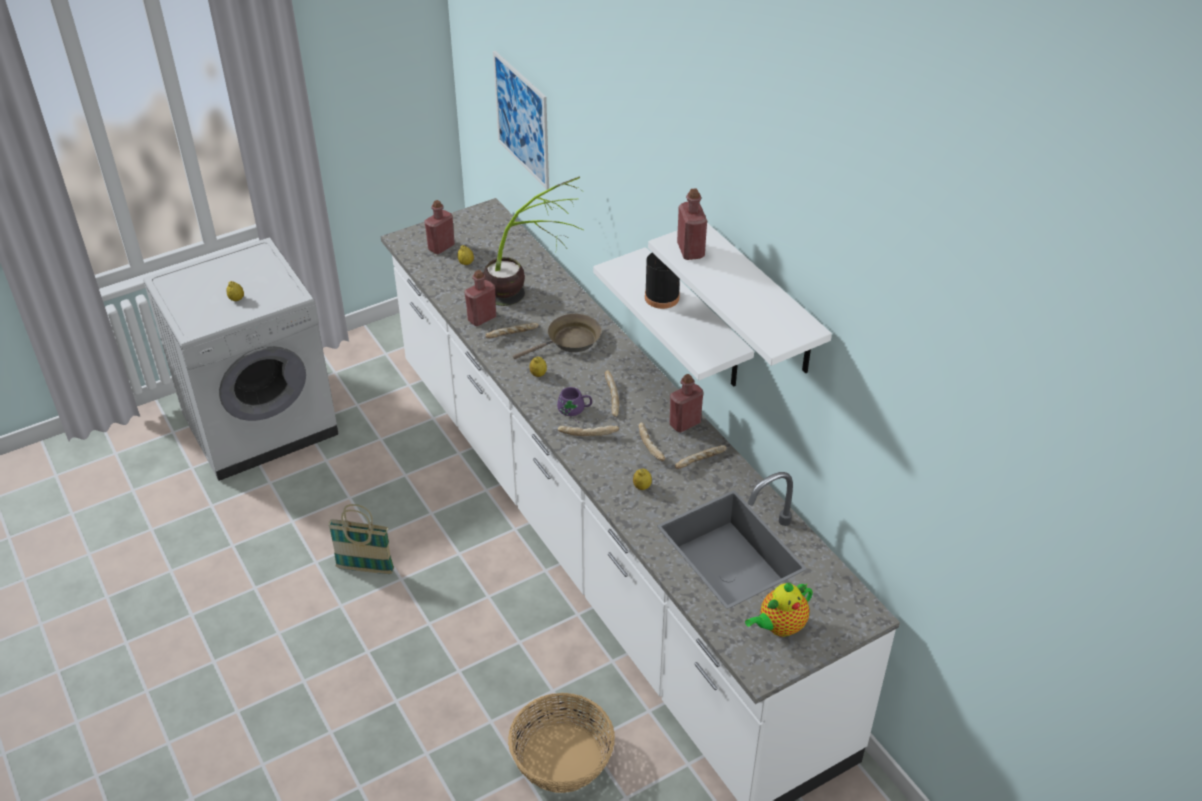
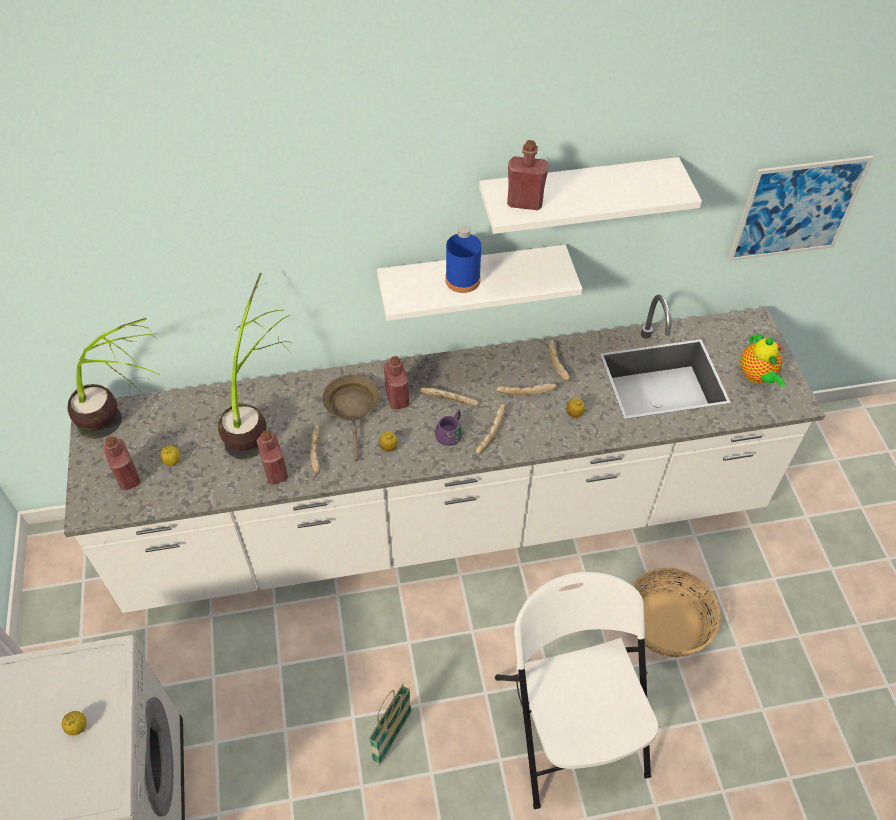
camera: 70 degrees left, 10 degrees up
picture [493,51,549,190] -> picture moved to [728,155,874,261]
black bottle [645,253,680,309] -> blue bottle [445,225,481,293]
red bottle [670,374,704,432] -> red bottle moved to [384,356,409,410]
none -> potted plant [67,318,160,439]
none -> white chair [495,572,658,809]

